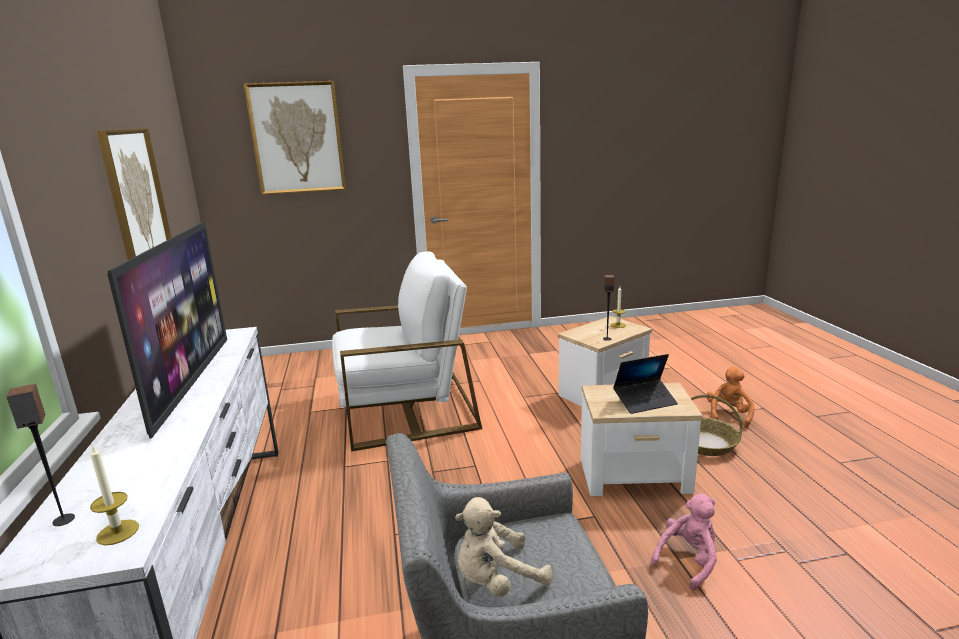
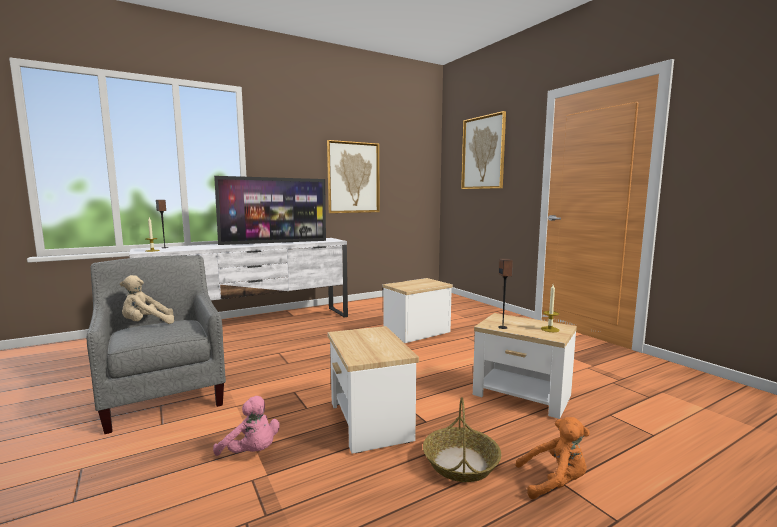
camera: 70 degrees right, 10 degrees down
white armchair [332,251,482,452] -> side table [383,278,453,343]
beige plush toy [455,497,553,597] -> beige plush toy turned 75 degrees counterclockwise [120,275,174,324]
laptop [613,354,678,414] -> none

